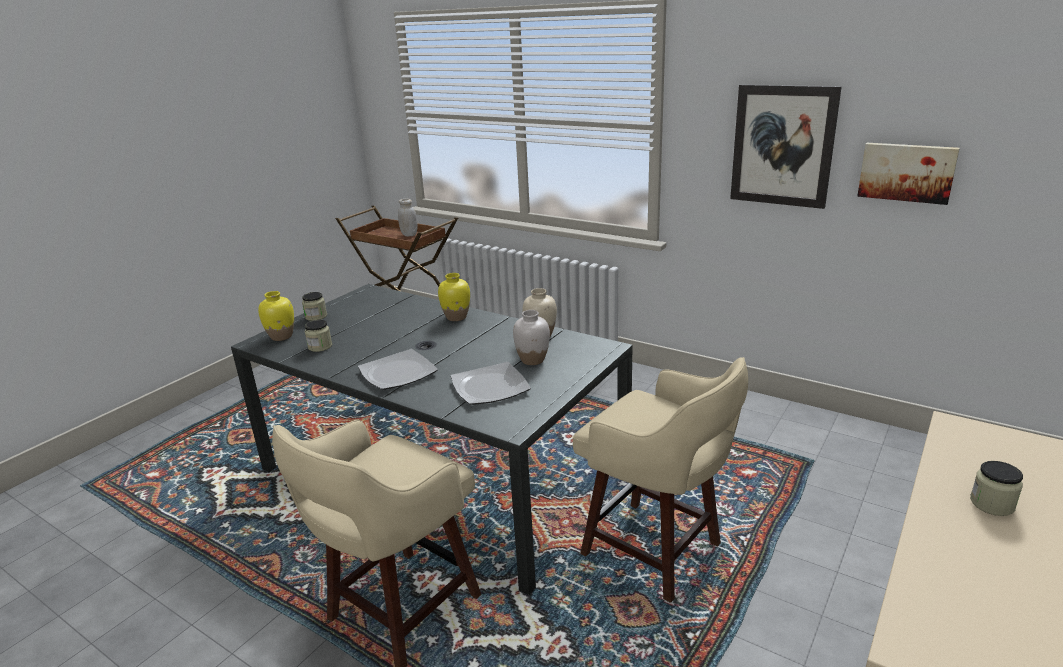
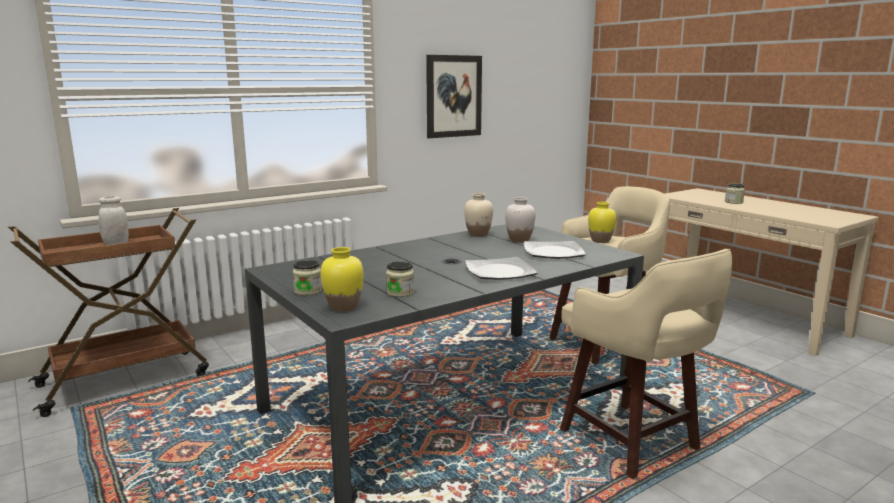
camera: 70 degrees left, 10 degrees down
yellow vase [438,273,470,321] -> yellow vase moved to [588,202,616,243]
picture [857,143,960,205] -> none

